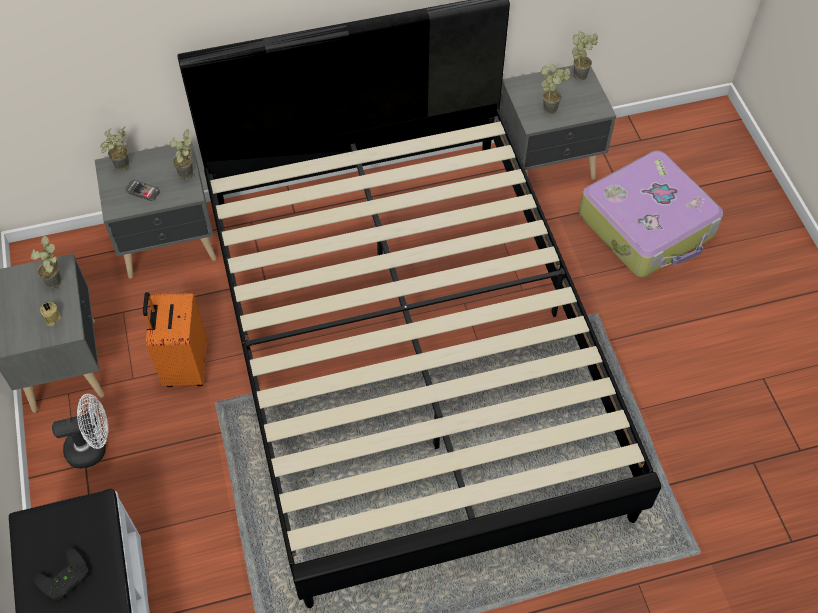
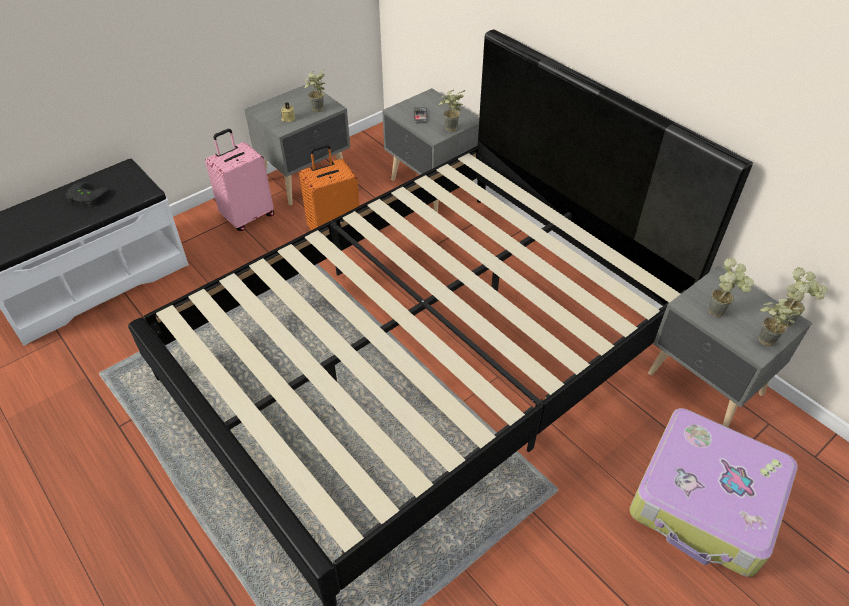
camera: 65 degrees right, 10 degrees down
white fan [52,394,108,469] -> pink suitcase [205,129,274,231]
potted plant [100,126,129,171] -> potted plant moved to [758,298,805,346]

